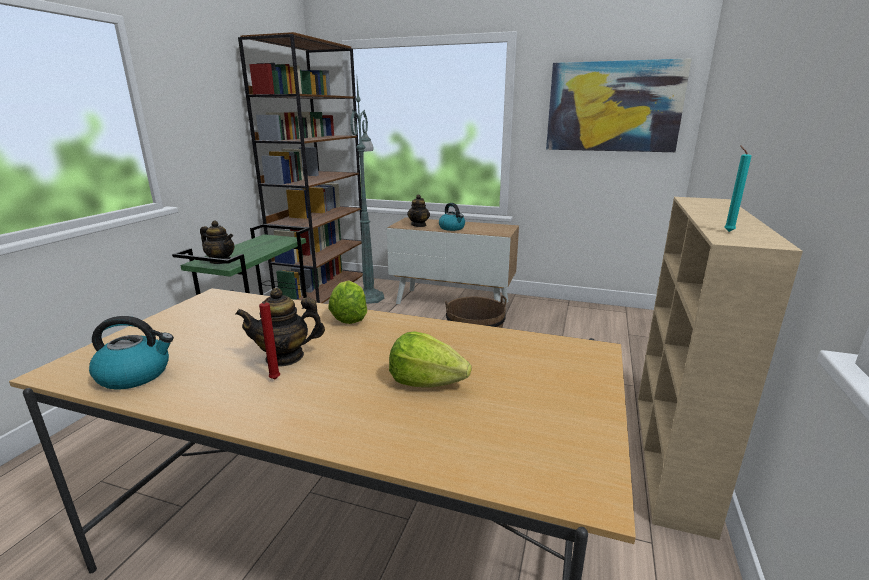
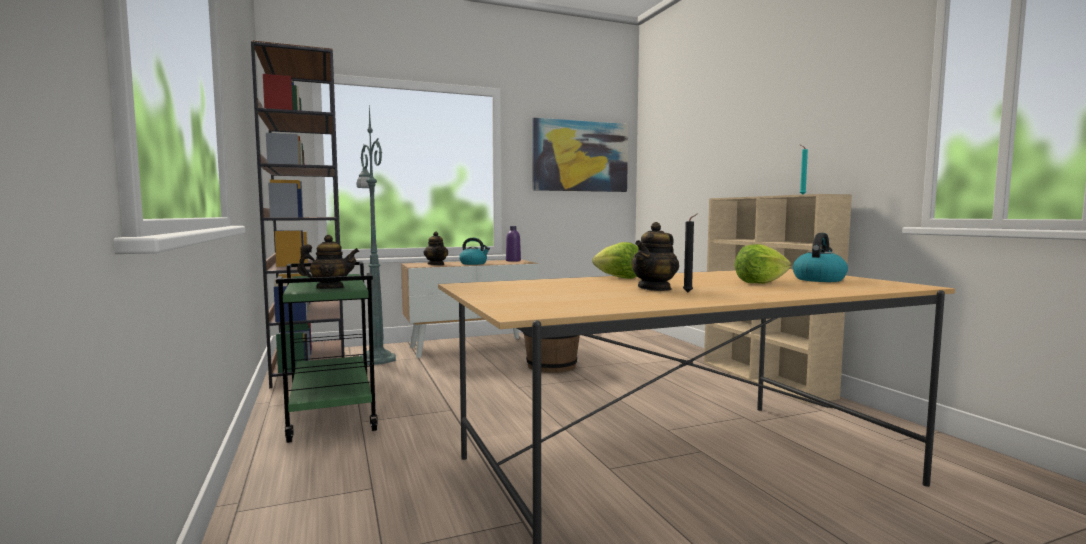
camera: 40 degrees left, 15 degrees down
kettle [89,316,174,390] -> kettle moved to [793,233,848,282]
red candle [259,297,280,379] -> black candle [683,214,697,292]
none -> purple bottle [506,226,521,262]

